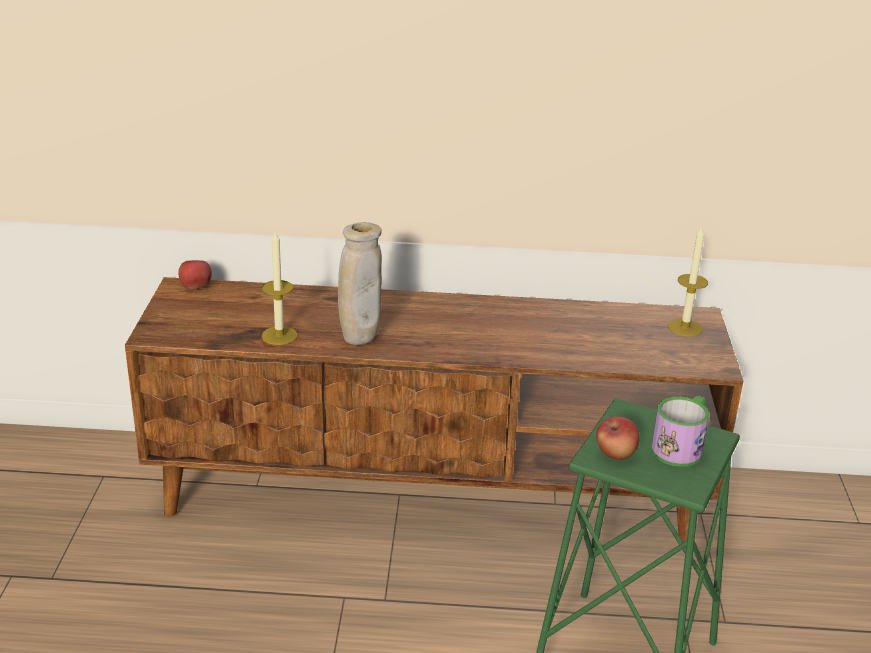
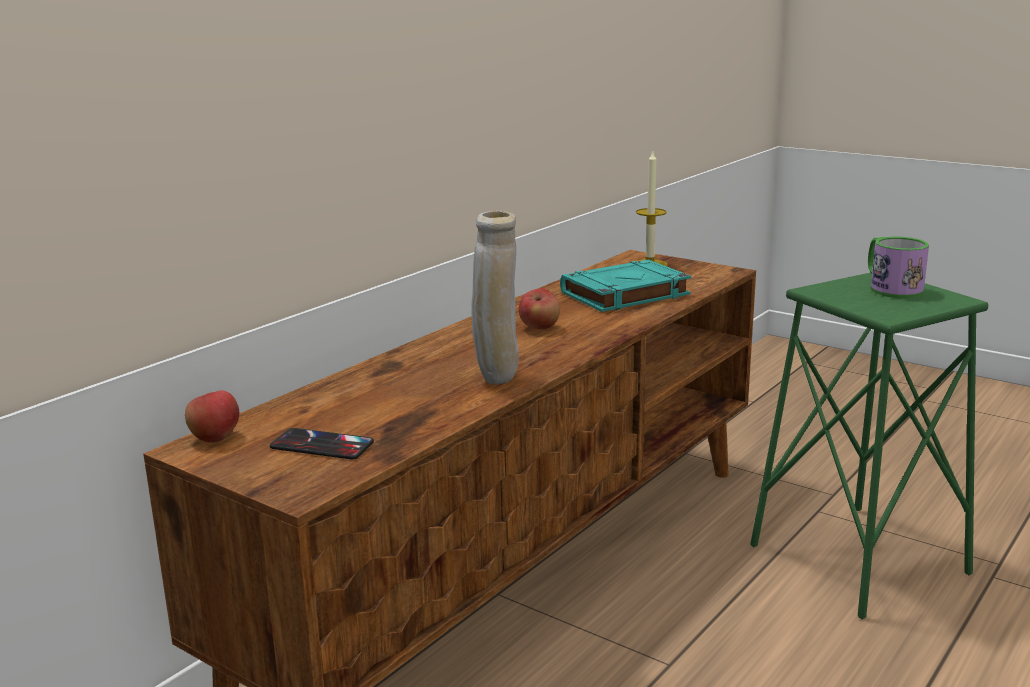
camera: 55 degrees left, 10 degrees down
candle [262,230,298,345] -> none
apple [596,417,640,460] -> apple moved to [519,288,560,330]
none -> phone [270,428,374,459]
none -> turquoise book [560,260,691,312]

